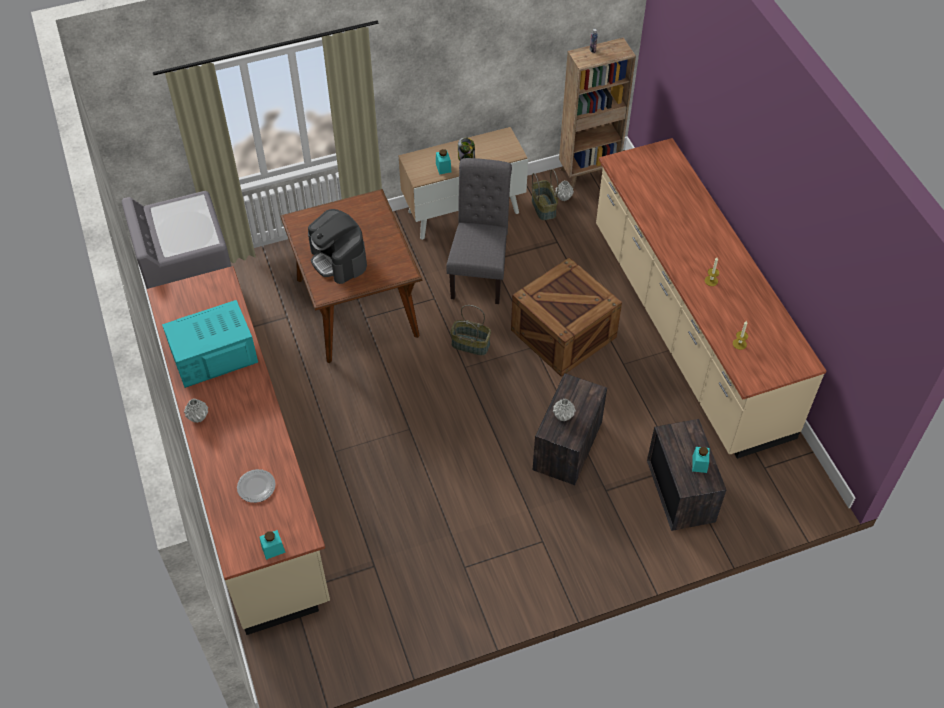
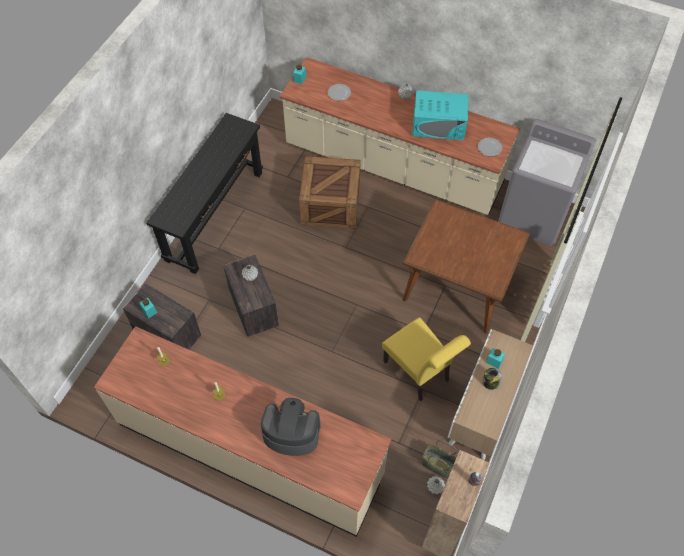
camera: 135 degrees right, 5 degrees up
turquoise microwave [162,300,258,388] -> turquoise microwave turned 75 degrees clockwise [412,90,469,140]
coffee machine [308,209,367,284] -> coffee machine moved to [261,398,320,456]
grey chair [446,158,512,304] -> yellow chair [382,317,471,402]
basket [450,305,491,355] -> none
crate [511,257,622,377] -> crate moved to [299,156,361,229]
none -> black console table [146,113,263,274]
none -> plate [478,138,502,156]

